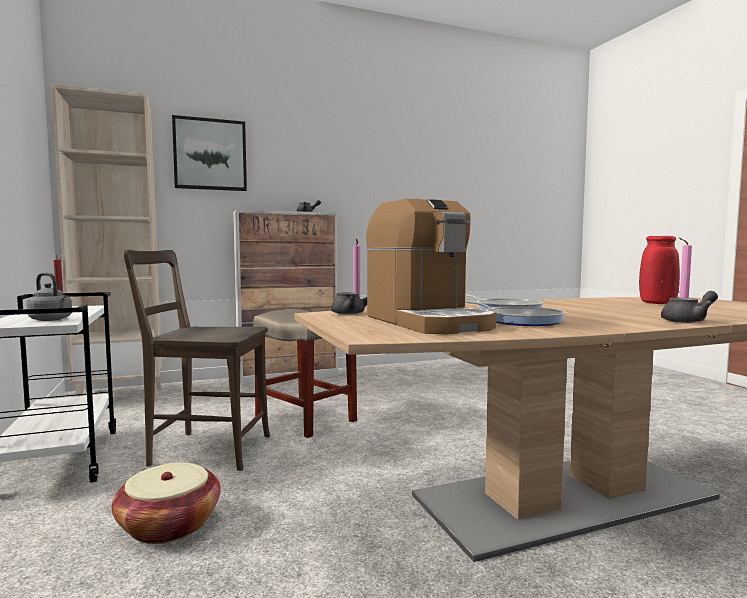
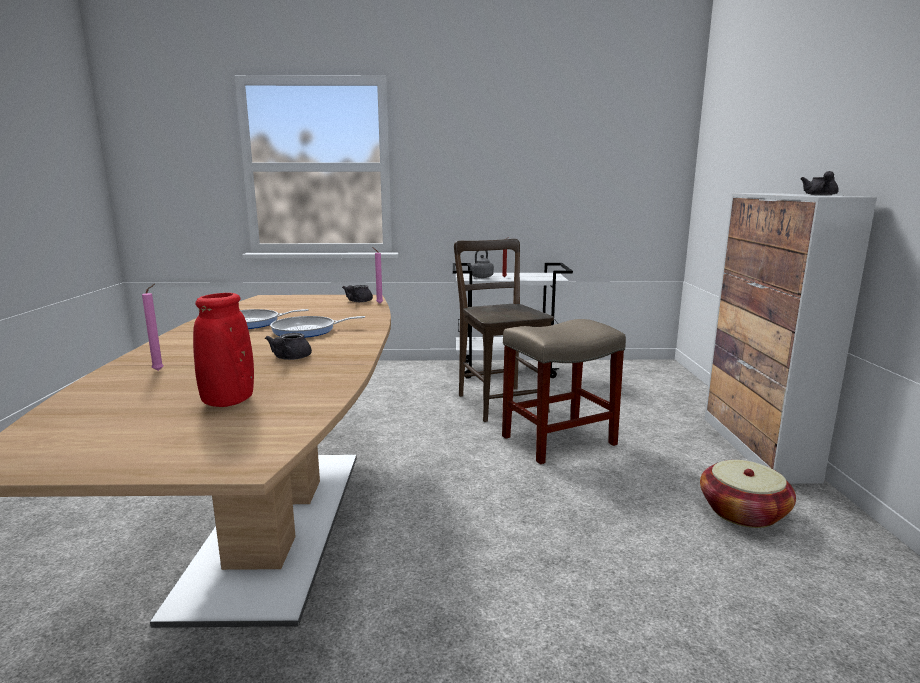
camera: 110 degrees right, 10 degrees up
beige bookcase [52,84,162,400] -> none
basket [112,463,220,544] -> basket moved to [700,460,796,528]
brown chair [123,250,270,471] -> brown chair turned 45 degrees counterclockwise [454,239,554,422]
picture [172,115,247,191] -> none
coffee machine [366,198,496,335] -> none
grey teapot [661,291,718,323] -> grey teapot moved to [265,333,312,360]

